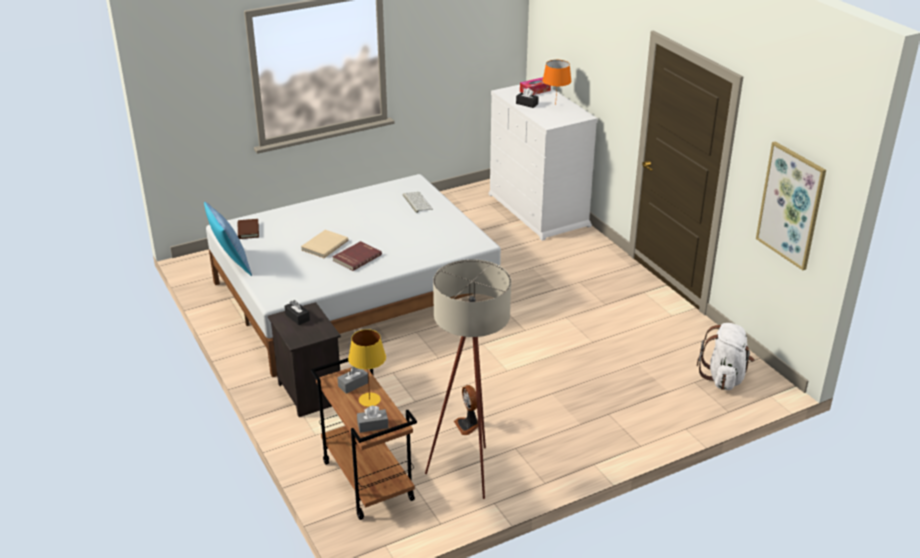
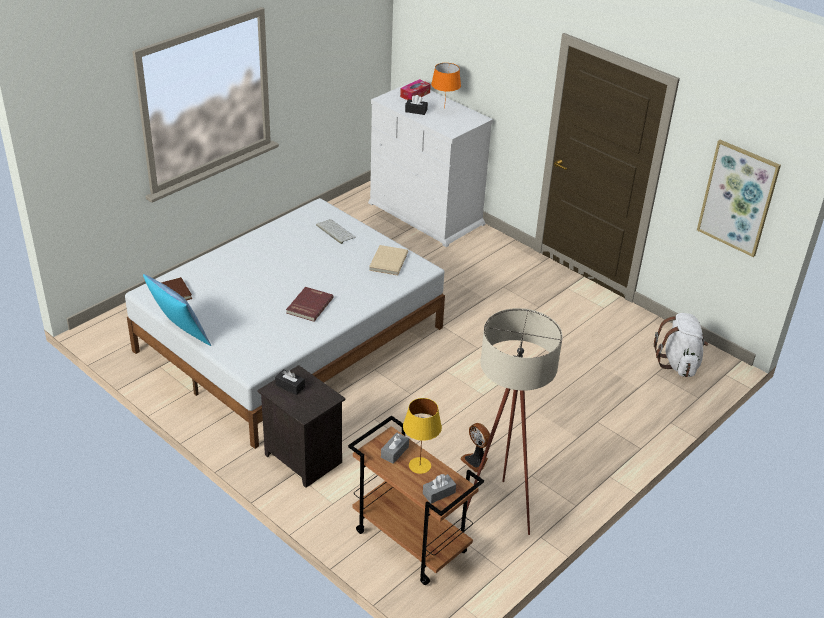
camera: 20 degrees left, 5 degrees up
beige book [301,230,349,258] -> beige book moved to [369,245,408,276]

